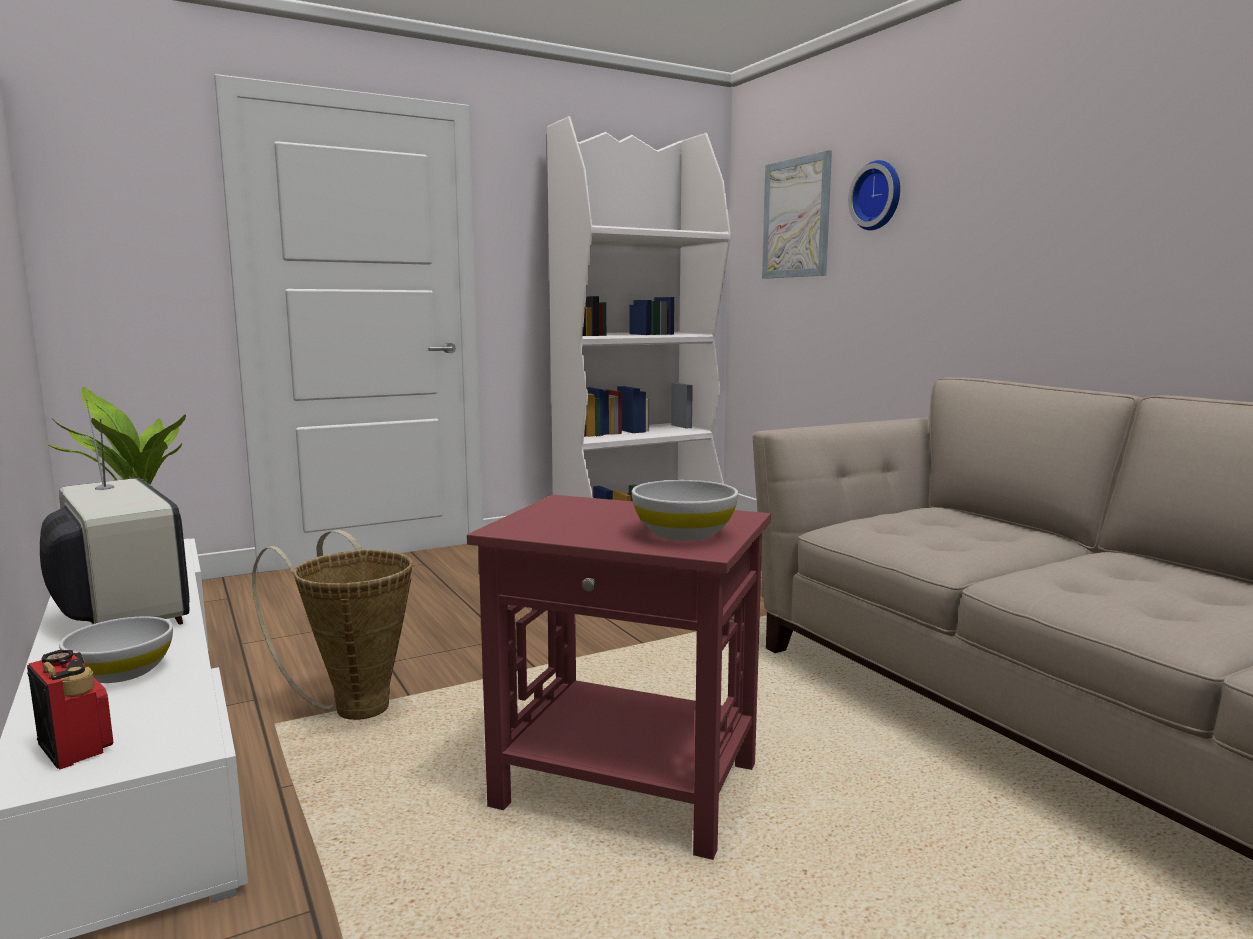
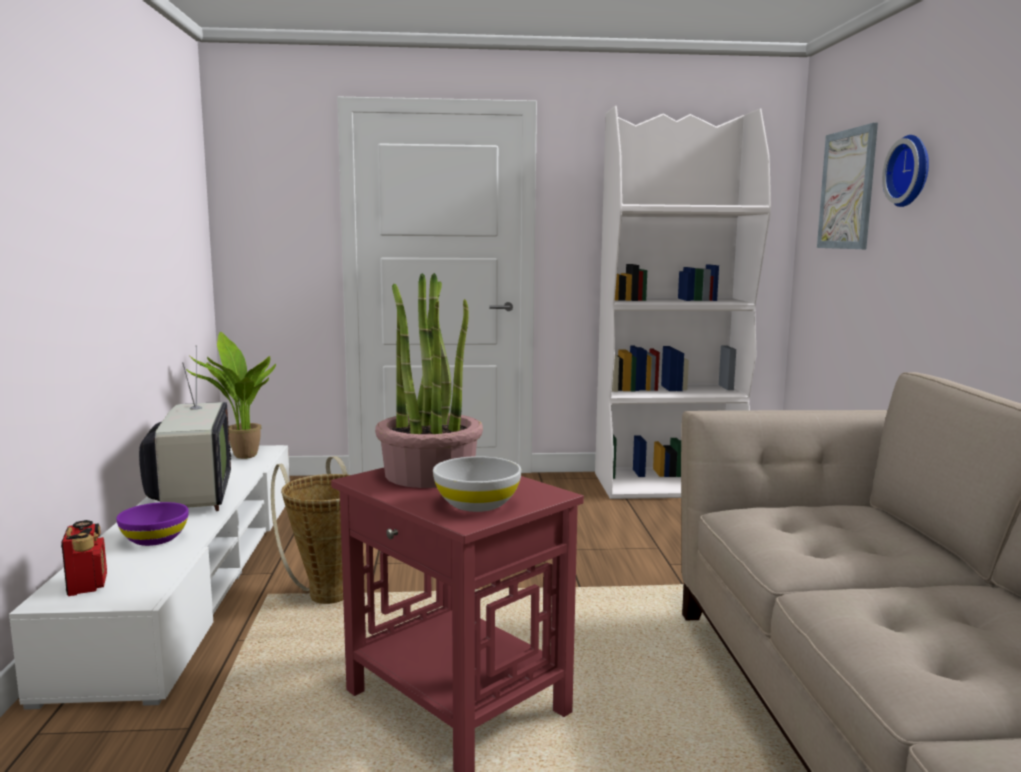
camera: 25 degrees right, 0 degrees up
white bowl [59,616,173,683] -> purple bowl [116,502,189,546]
none -> potted plant [375,273,483,488]

